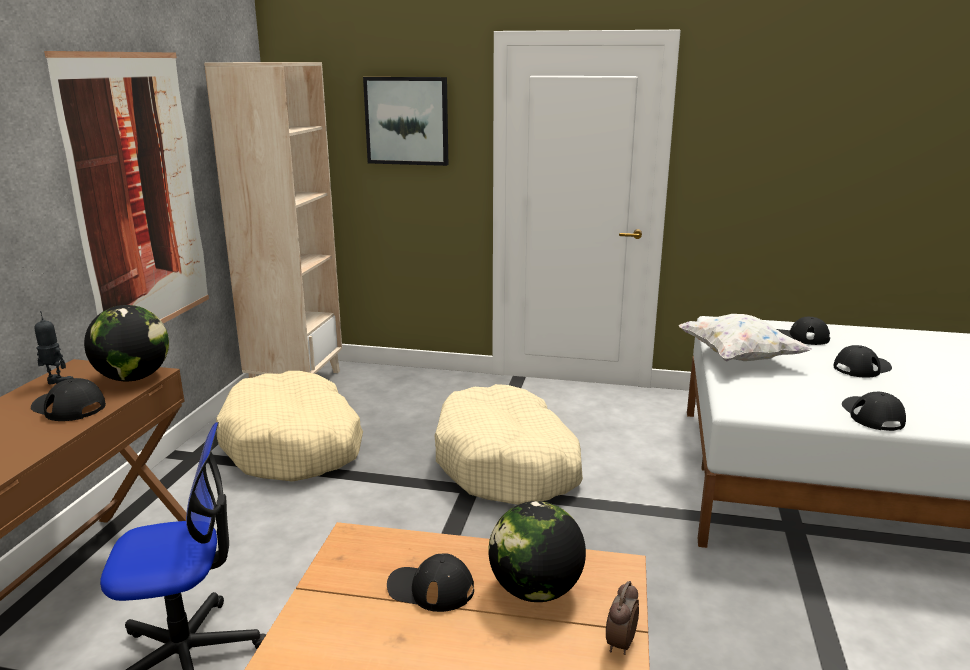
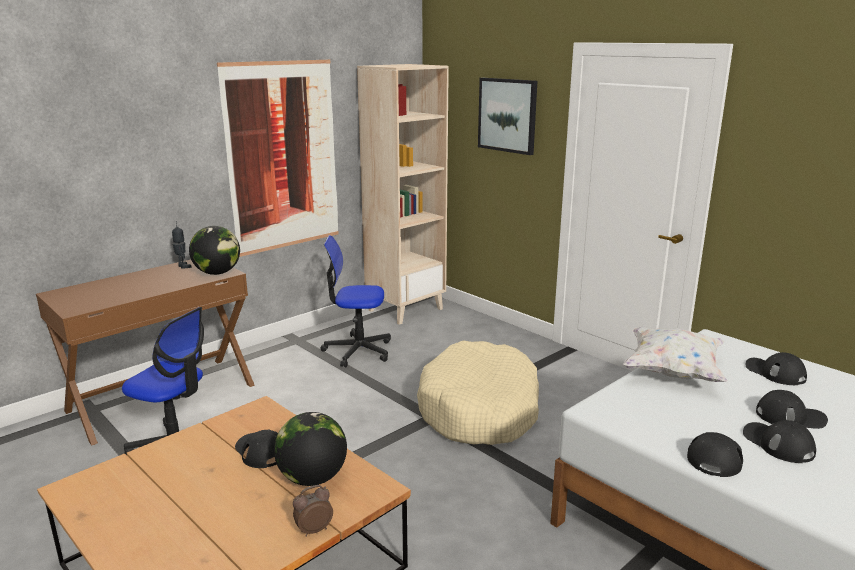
camera: 35 degrees right, 0 degrees up
black cap [31,378,106,421] -> black cap moved to [743,420,816,463]
beige dog bed [216,371,363,482] -> office chair [320,235,391,367]

